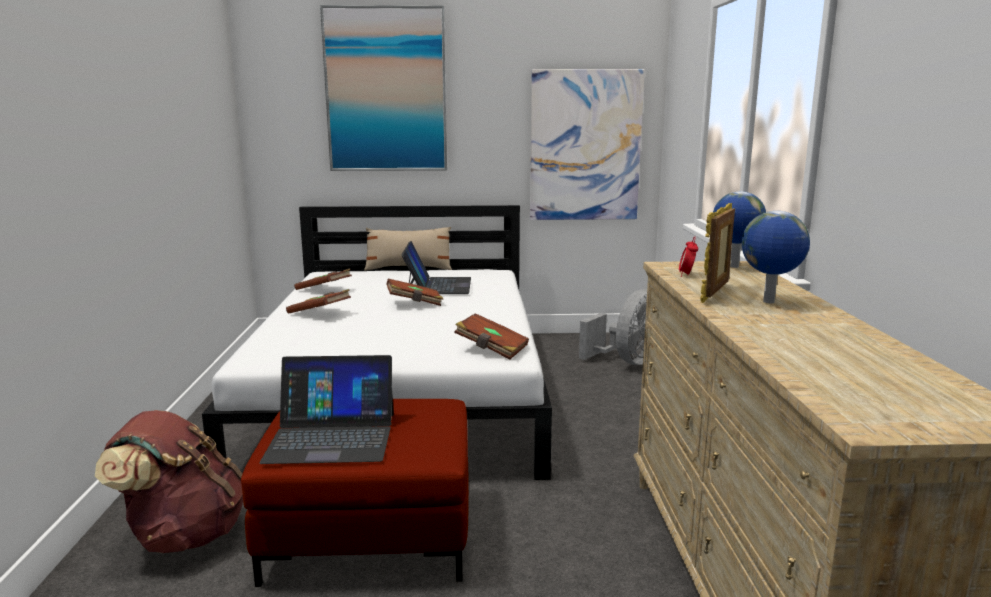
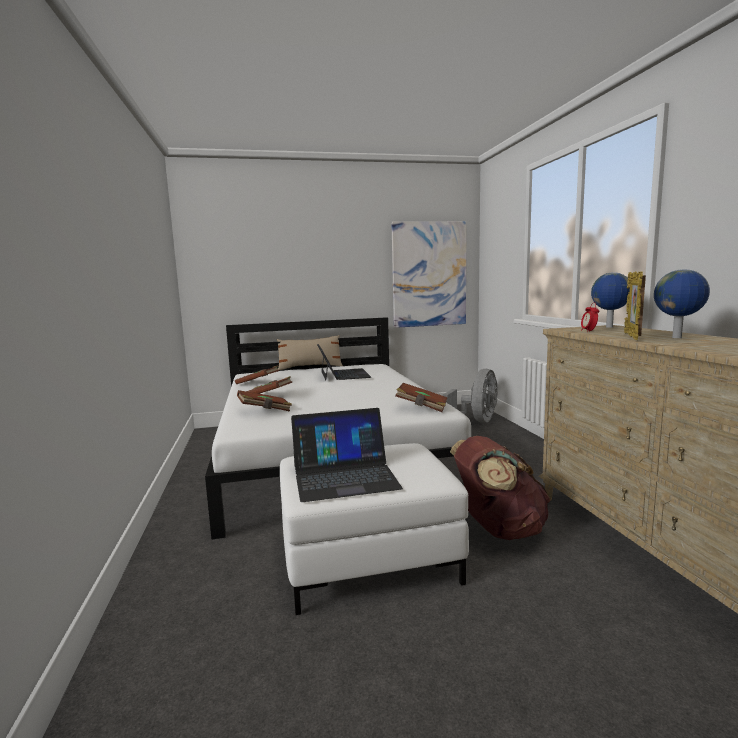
camera: 10 degrees left, 5 degrees down
brown backpack [95,410,243,553] -> brown backpack moved to [450,436,551,540]
red ottoman [241,399,469,587] -> white ottoman [280,443,469,615]
picture [320,5,447,171] -> none
brown book [386,279,443,306] -> brown book moved to [237,390,292,412]

